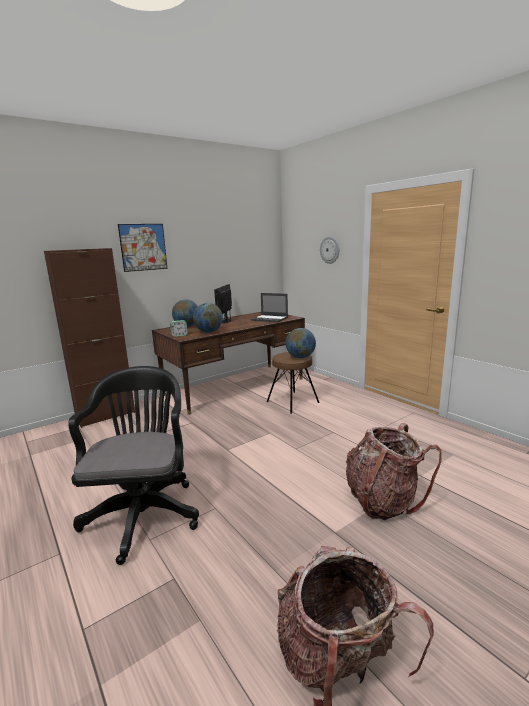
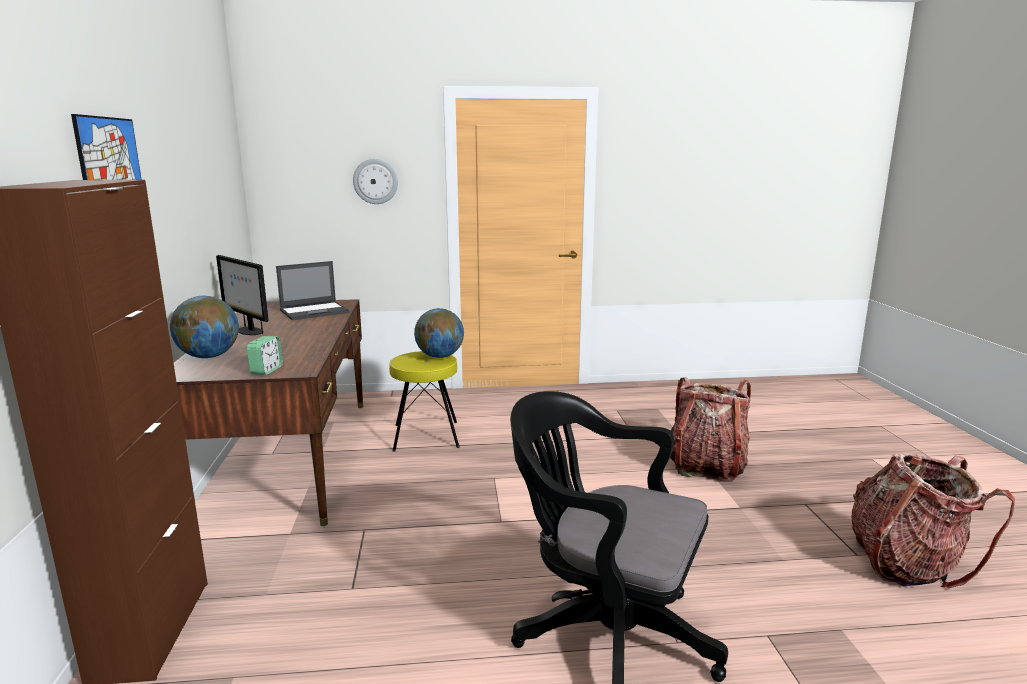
camera: 60 degrees left, 0 degrees up
globe [193,303,223,332] -> none
brown stool [267,352,320,414] -> yellow stool [389,351,460,452]

